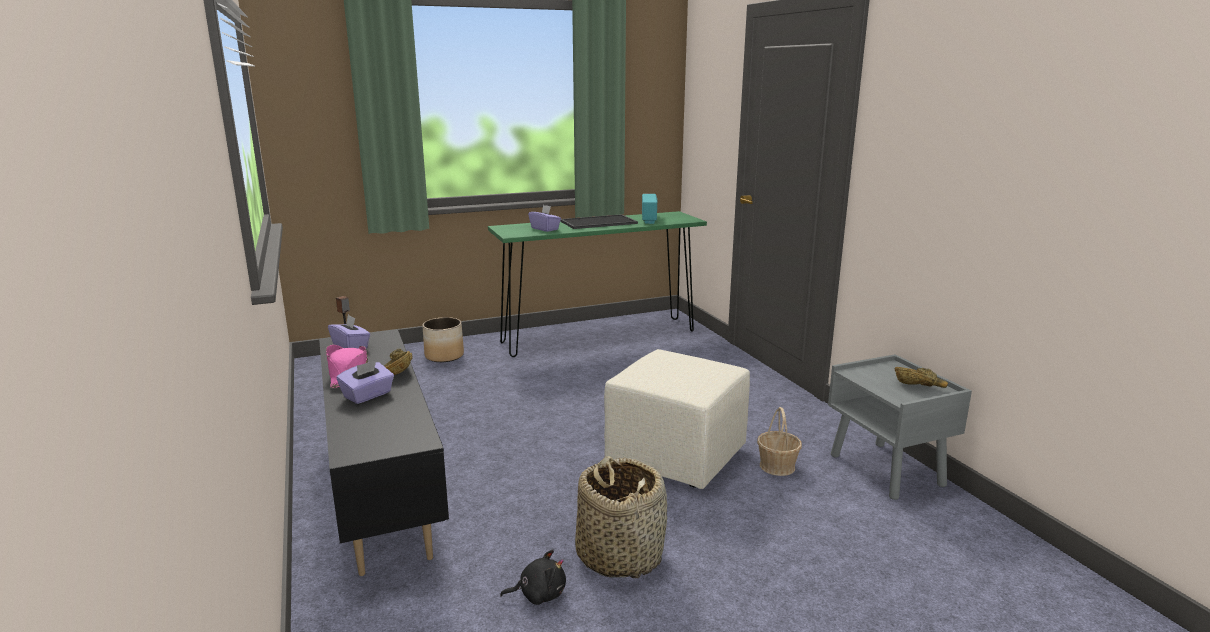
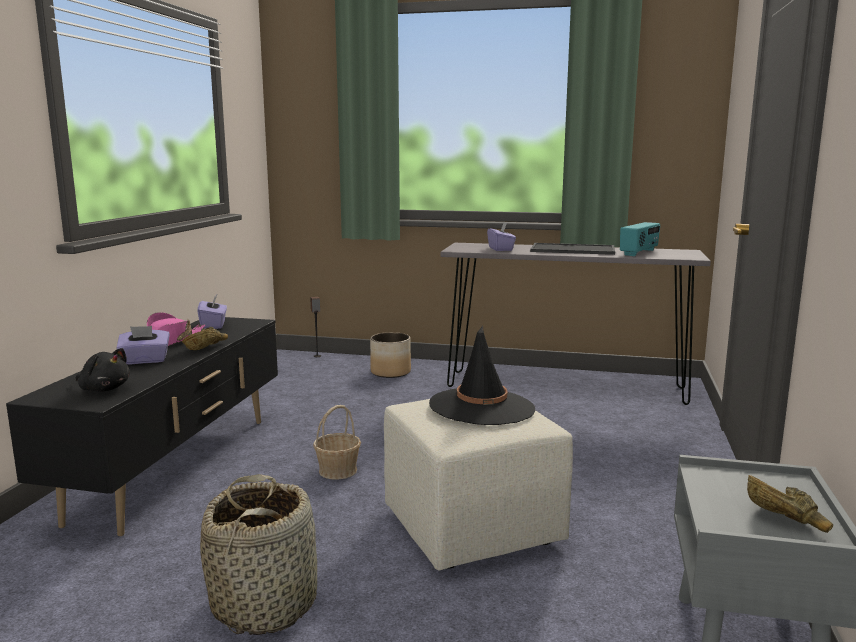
camera: 35 degrees right, 5 degrees down
green console table [488,211,707,357] -> grey console table [441,243,711,405]
black plush toy [500,549,566,605] -> black plush toy moved to [76,348,130,392]
basket [757,407,802,476] -> basket moved to [313,405,361,480]
none -> black hat [429,326,535,425]

